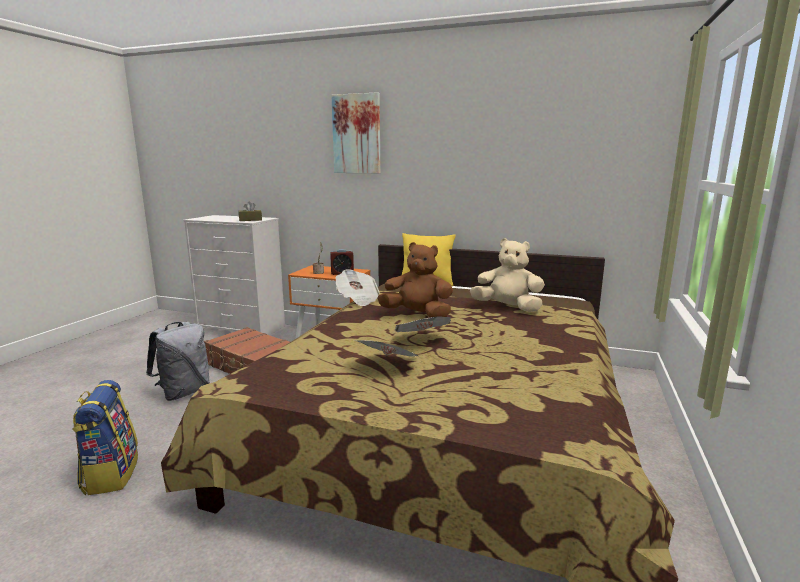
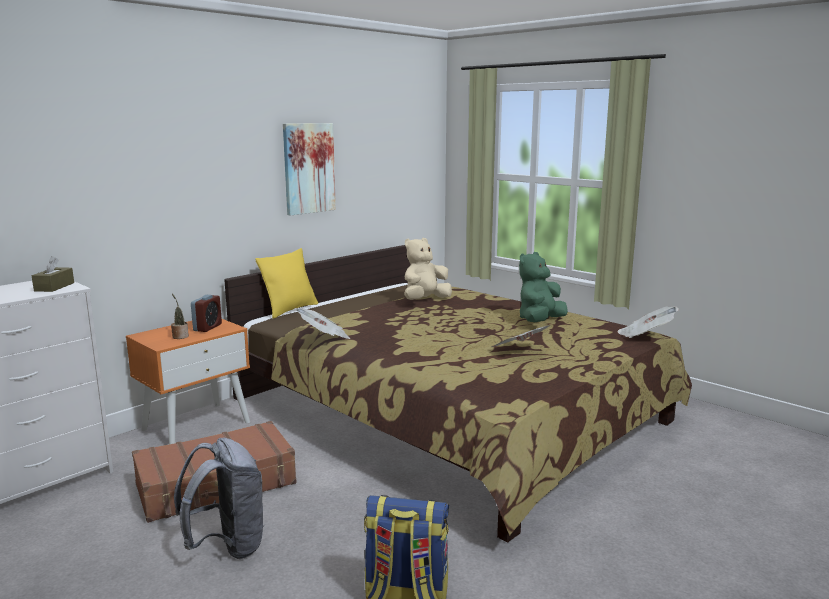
camera: 65 degrees left, 0 degrees up
picture [331,92,380,173] -> picture moved to [283,123,336,216]
brown plush toy [377,242,453,317] -> none
newspaper [395,316,451,332] -> newspaper moved to [617,307,679,338]
none -> green plush toy [519,252,568,322]

